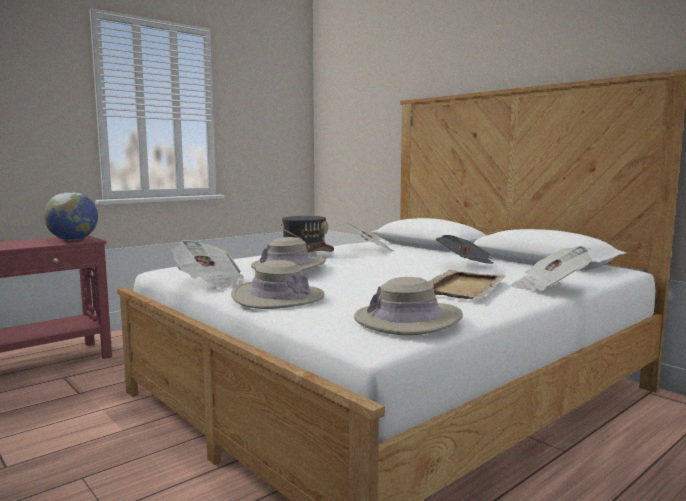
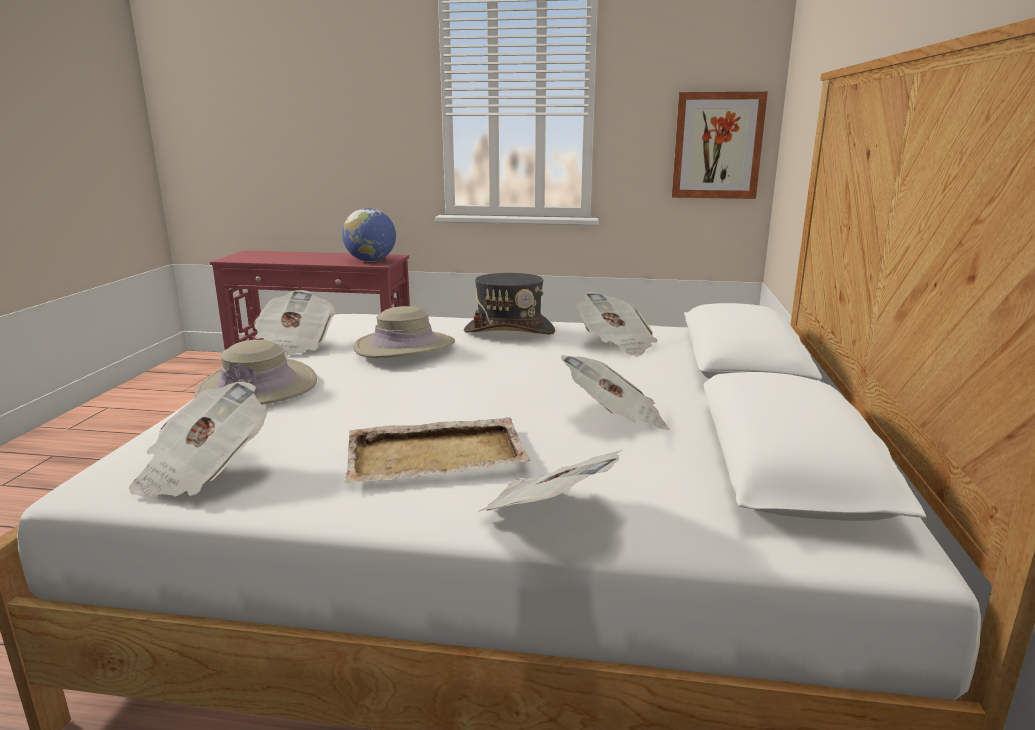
camera: 50 degrees right, 10 degrees up
beige hat [354,277,463,335] -> newspaper [129,382,267,496]
none -> picture [672,92,768,199]

